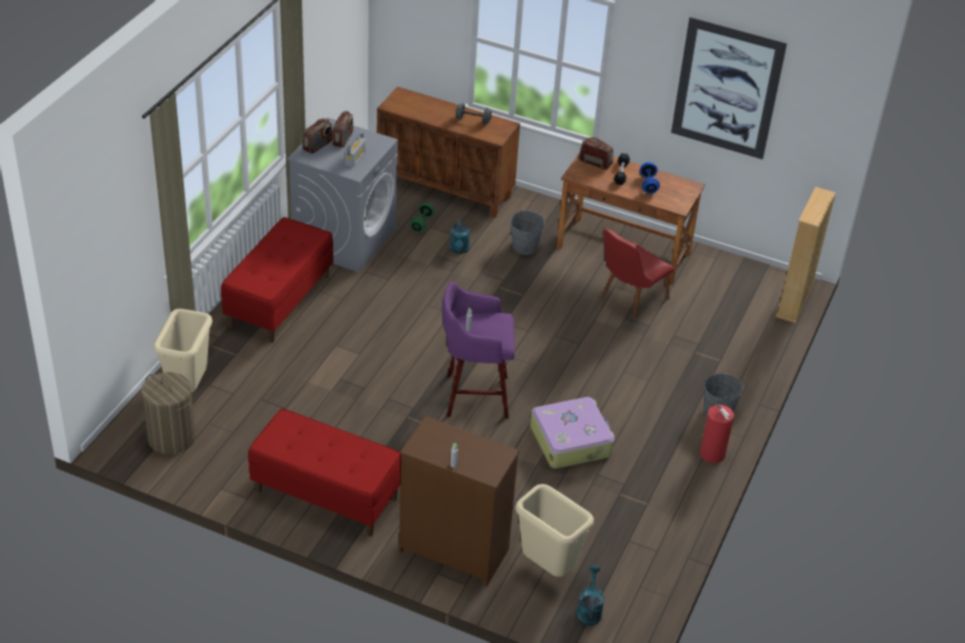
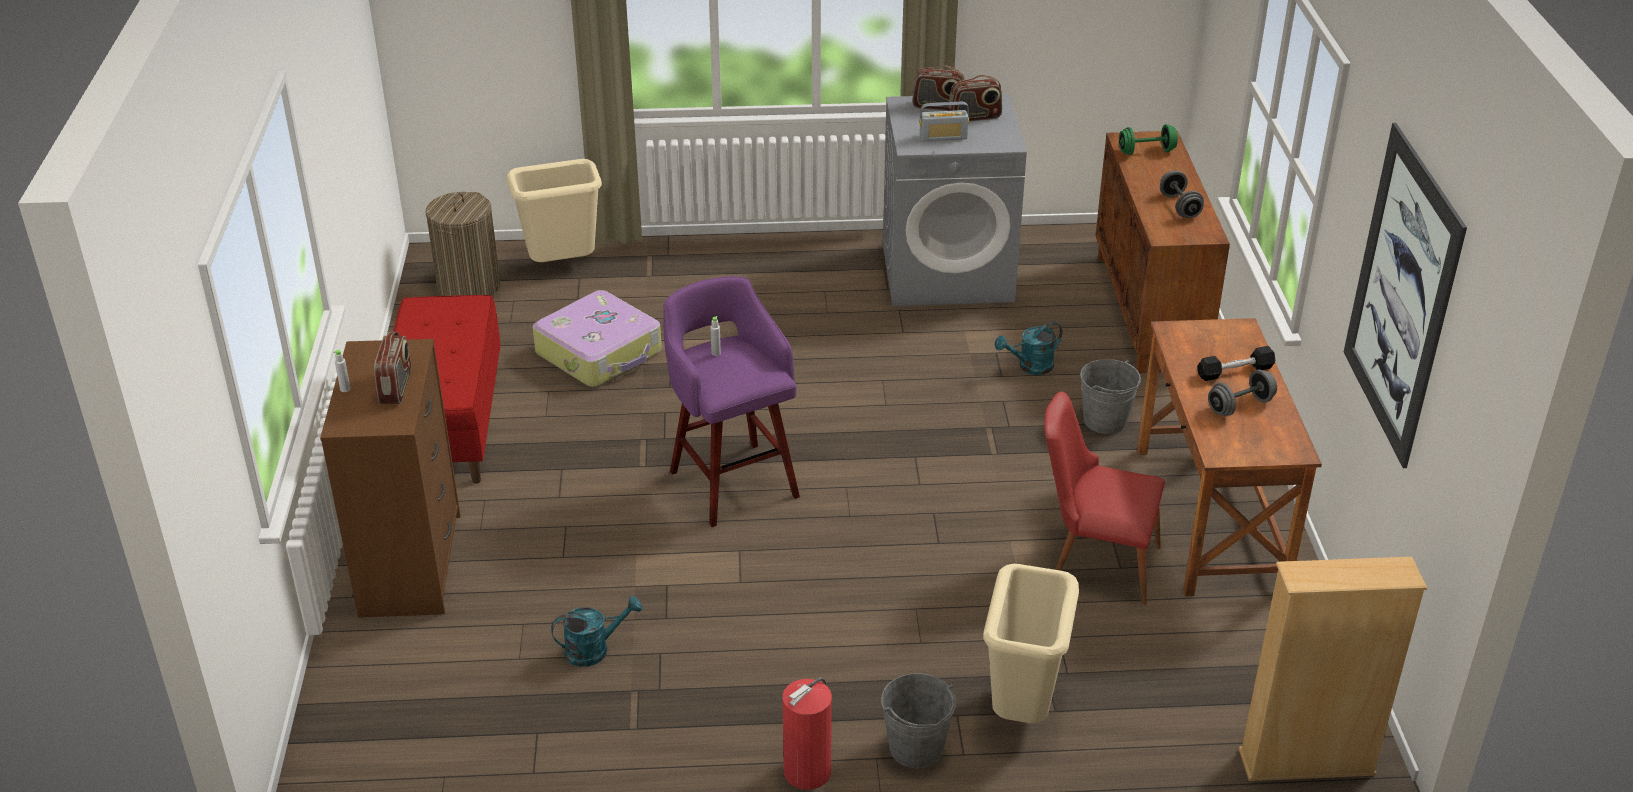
camera: 65 degrees right, 5 degrees down
red bench [221,217,333,343] -> none
green dumbbell [410,203,434,232] -> green dumbbell moved to [1119,124,1178,155]
beige trash can [515,484,594,577] -> beige trash can moved to [983,564,1079,723]
suitcase [530,397,615,469] -> suitcase moved to [532,290,662,387]
turquoise watering can [576,566,605,626] -> turquoise watering can moved to [551,596,642,667]
radio [579,137,613,170] -> radio moved to [374,332,411,404]
blue dumbbell [640,162,660,194] -> grey dumbbell [1208,369,1277,416]

